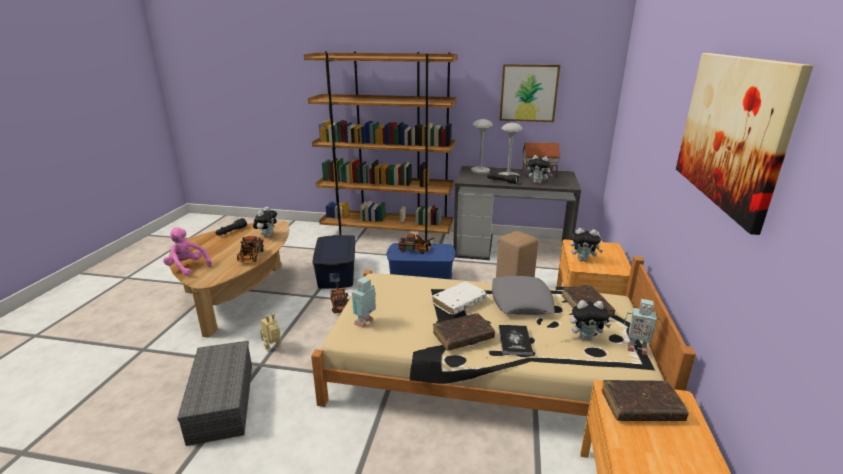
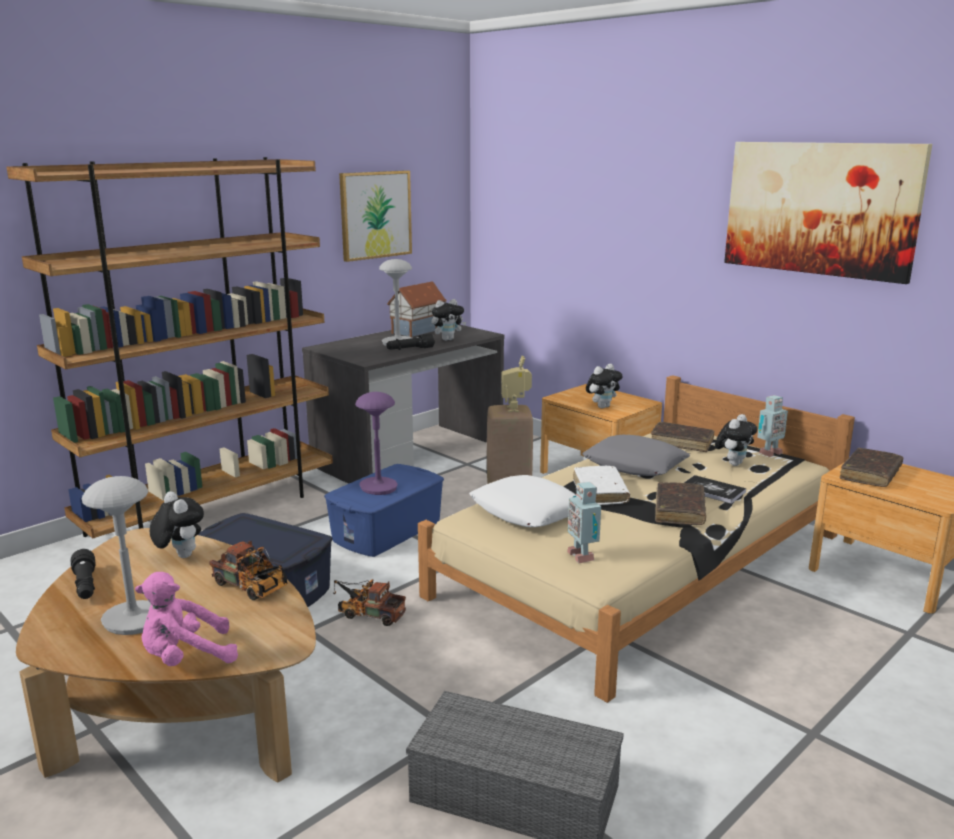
camera: 55 degrees left, 5 degrees down
toy robot [260,313,281,352] -> toy robot moved to [501,356,532,412]
toy truck [398,233,436,254] -> purple table lamp [355,392,398,495]
grey table lamp [471,119,493,174] -> grey table lamp moved to [82,476,151,635]
none -> white pillow [469,475,576,527]

